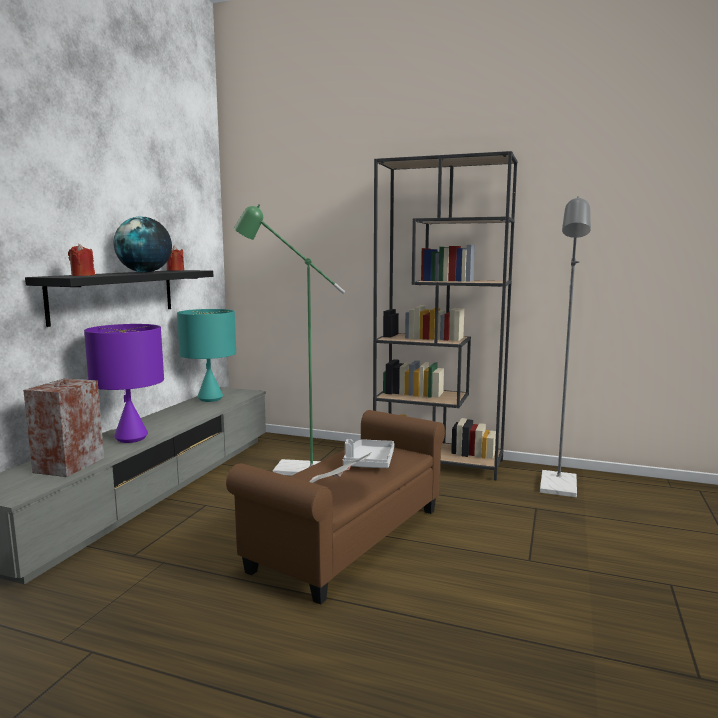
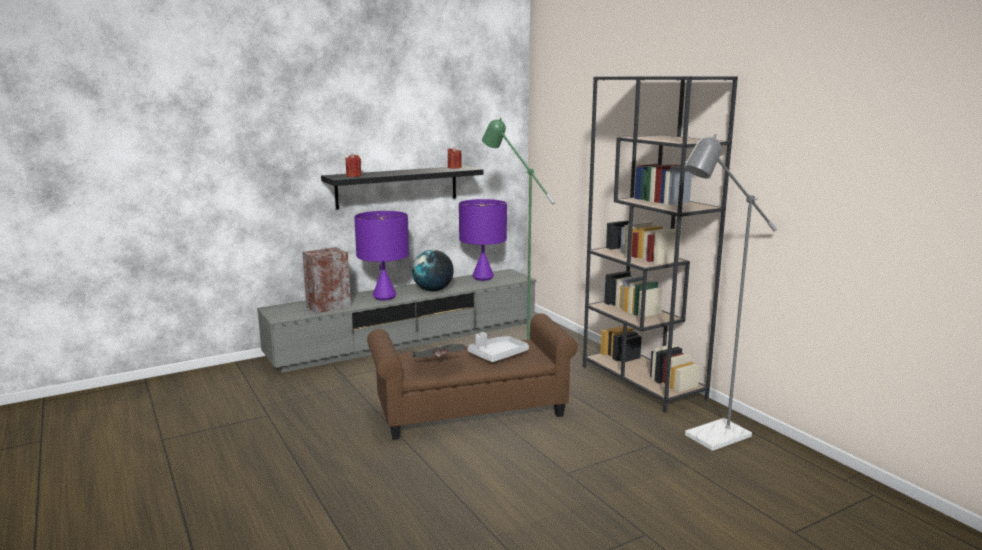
camera: 40 degrees right, 5 degrees up
globe [114,217,172,273] -> globe moved to [412,250,454,292]
turquoise table lamp [177,309,236,402] -> purple table lamp [459,199,507,281]

